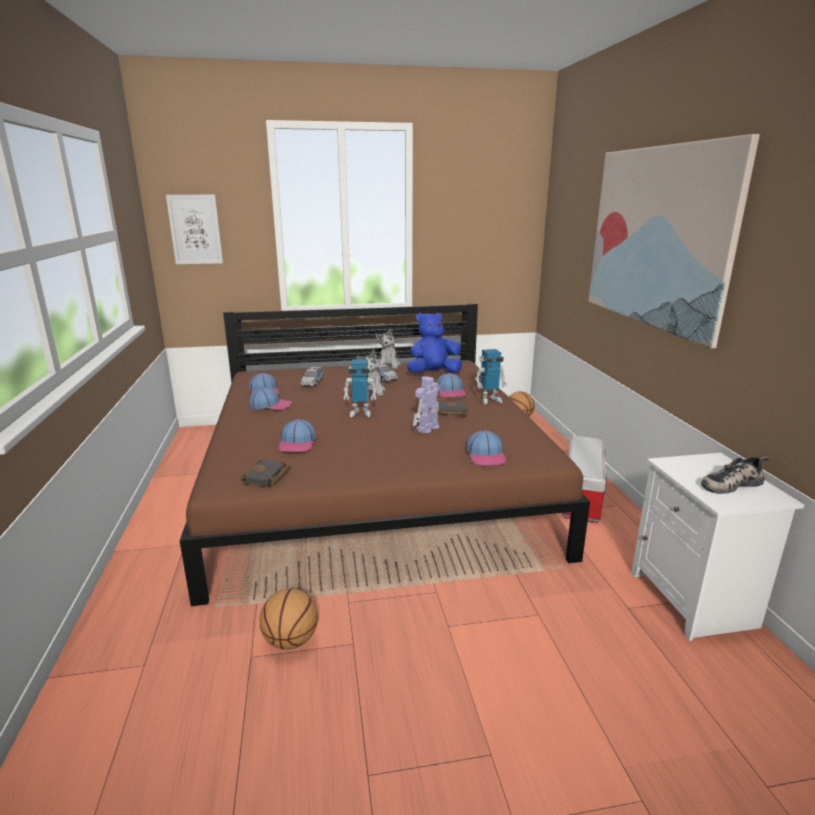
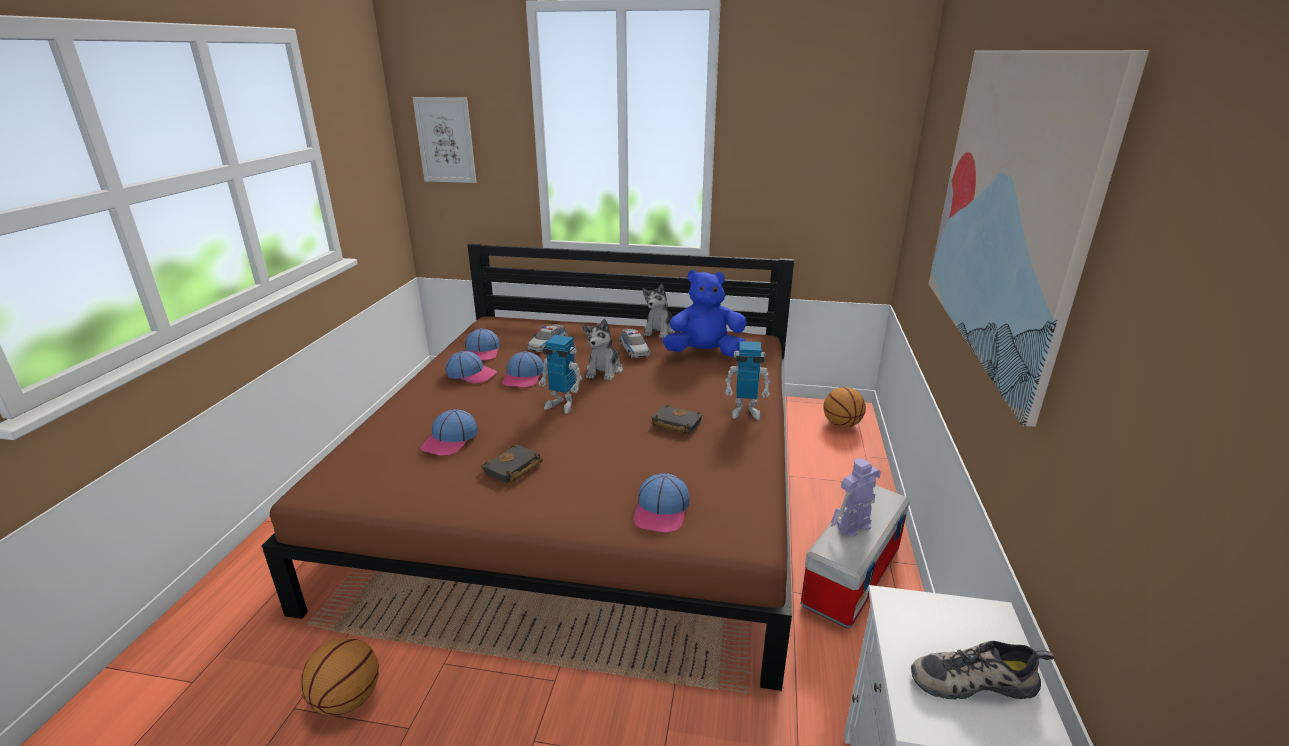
camera: 20 degrees right, 5 degrees up
black book [240,459,290,487] -> black book moved to [481,445,543,483]
toy robot [413,376,440,433] -> toy robot moved to [831,458,881,537]
cap [436,373,466,398] -> cap moved to [502,351,544,388]

